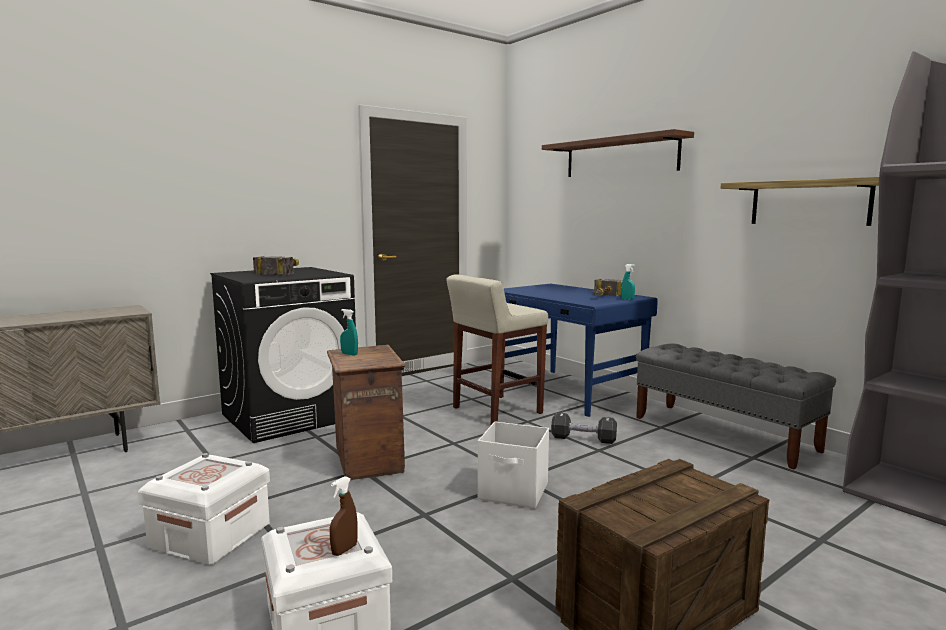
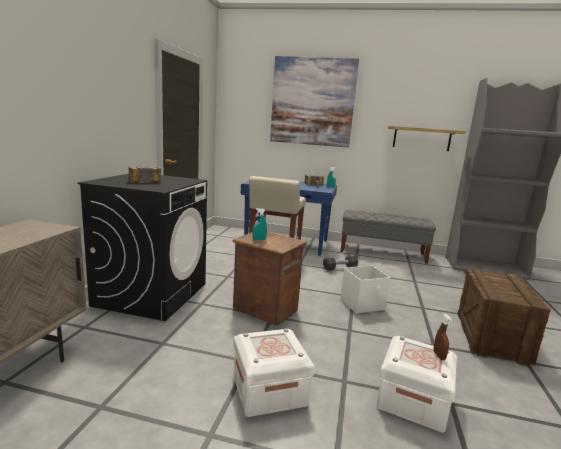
camera: 40 degrees left, 5 degrees up
brown shelf [542,129,694,177] -> picture [270,56,359,148]

